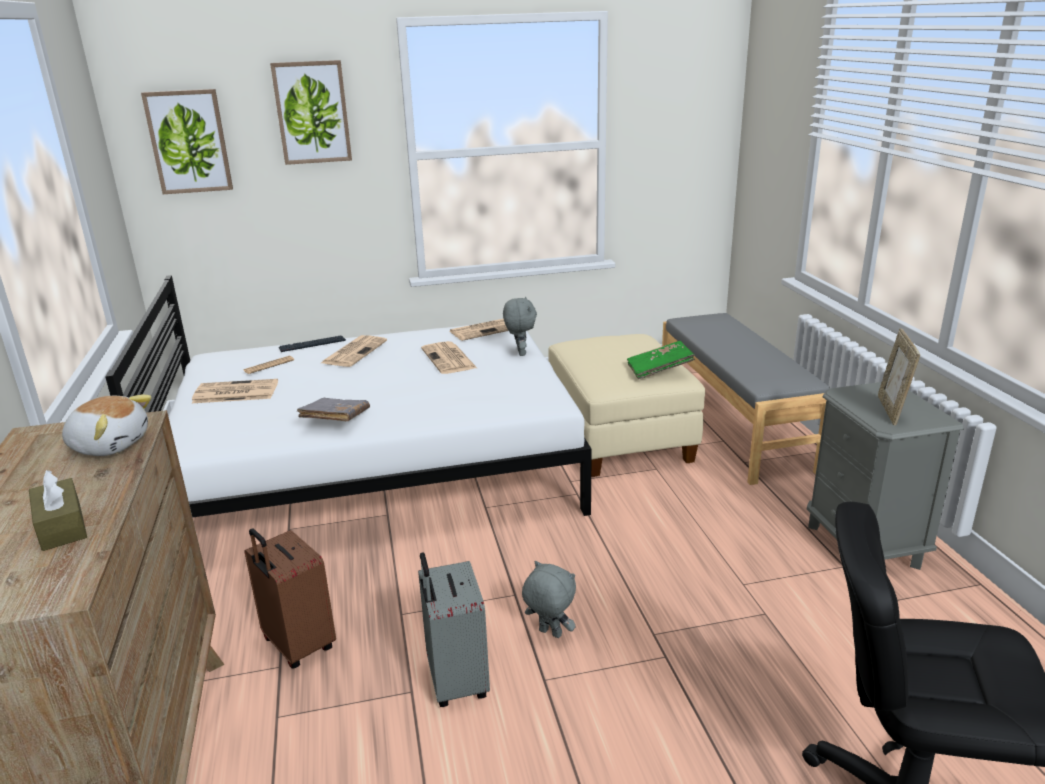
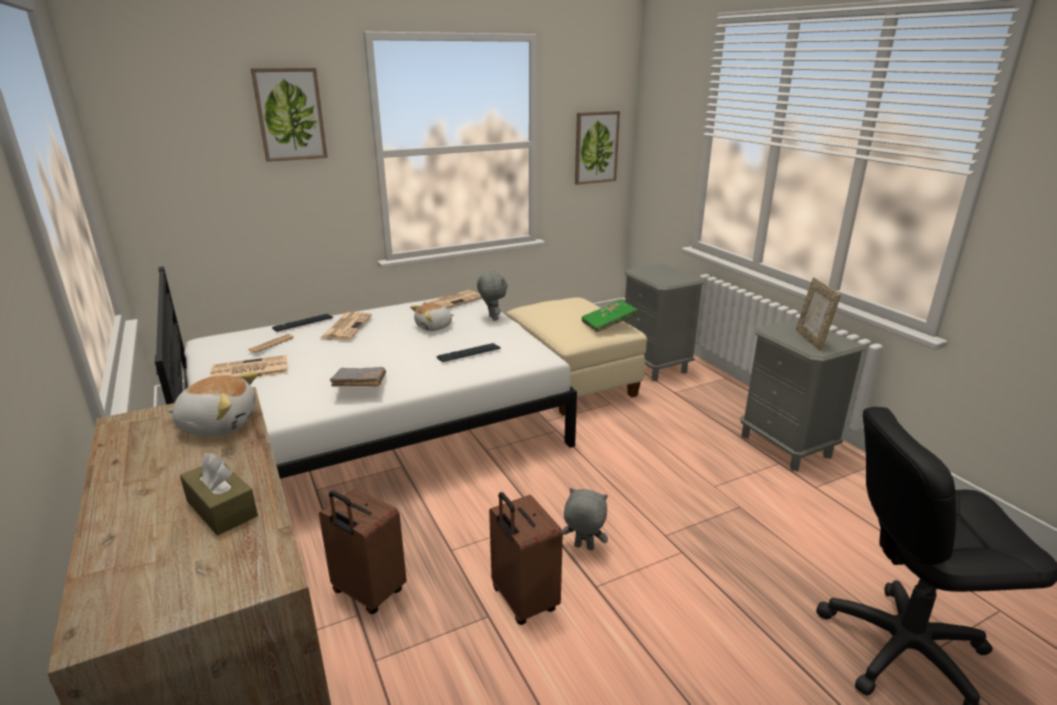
camera: 15 degrees left, 0 degrees up
picture [141,89,233,194] -> picture moved to [575,111,620,185]
grey suitcase [418,552,490,707] -> brown suitcase [489,492,563,625]
newspaper [421,341,477,374] -> plush toy [410,303,454,331]
grey bench [662,313,830,485] -> grey nightstand [624,264,704,381]
none -> keyboard [436,343,501,362]

